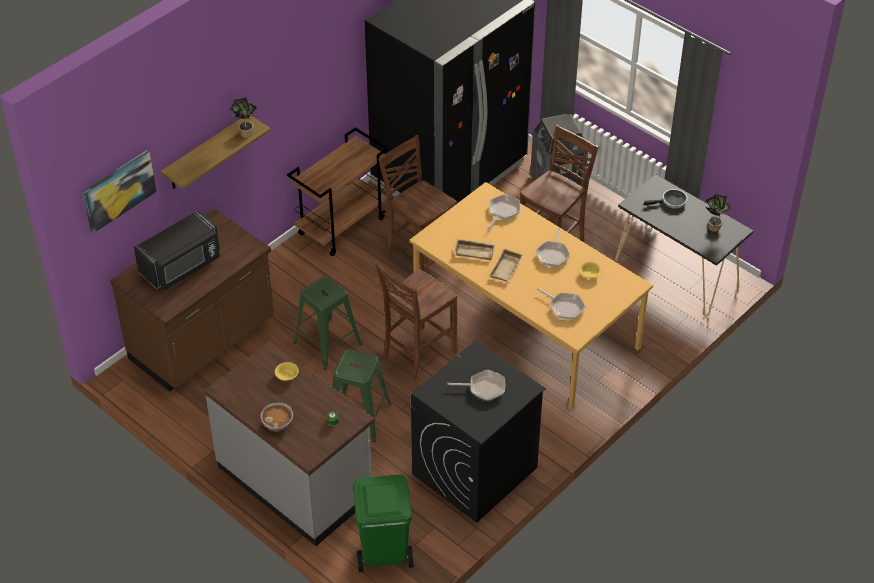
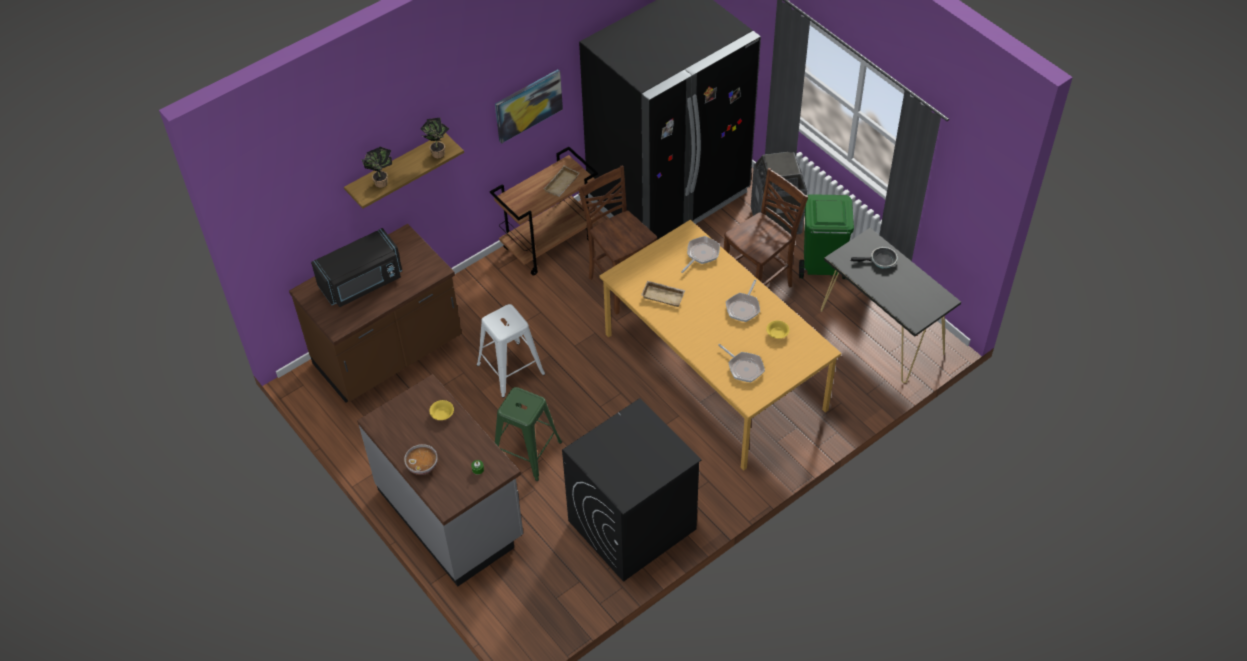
camera: 10 degrees right, 5 degrees up
picture [82,150,157,234] -> picture moved to [495,70,563,143]
green stool [293,276,362,370] -> white stool [477,304,545,398]
green trash can [353,475,413,572] -> green trash can moved to [799,194,854,279]
brown chair [374,261,458,381] -> none
frying pan [447,370,505,401] -> none
beige tray [490,249,523,282] -> beige tray moved to [544,165,580,197]
potted plant [704,194,732,232] -> potted plant moved to [361,146,392,188]

